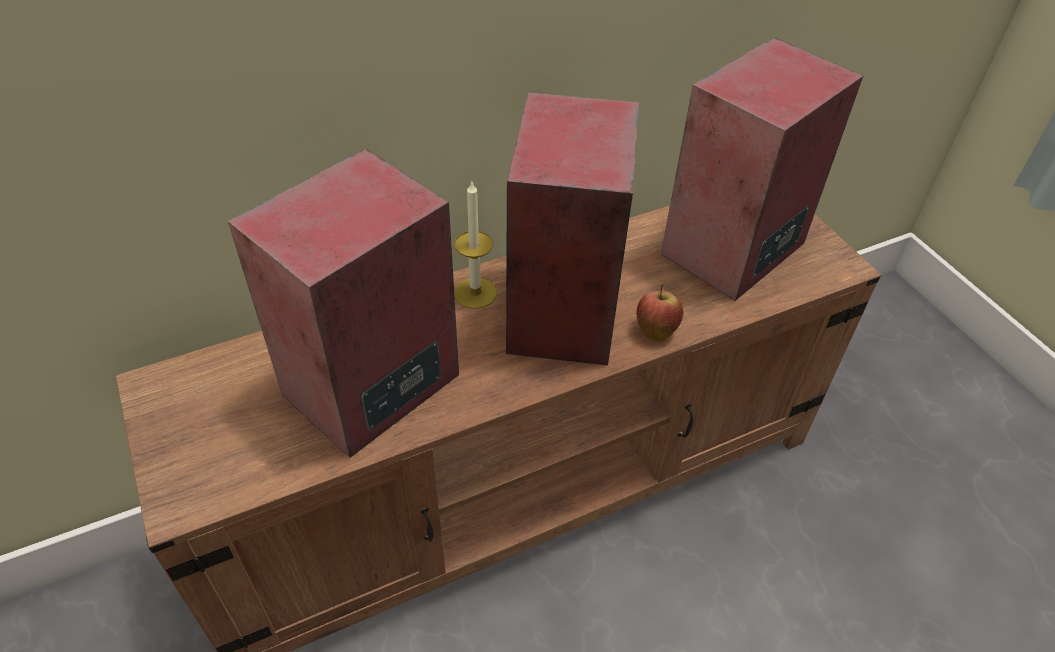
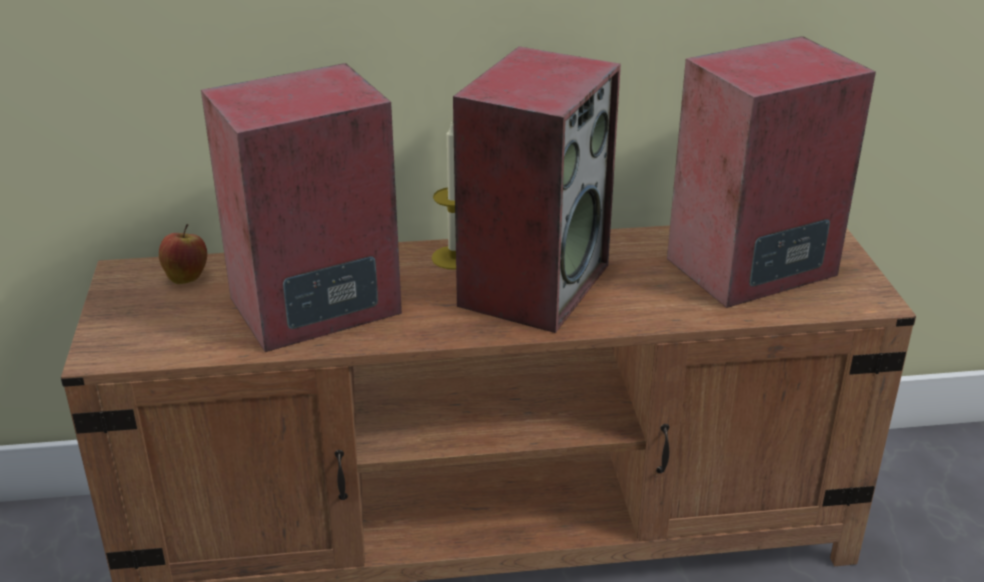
camera: 20 degrees right, 15 degrees down
apple [637,285,684,342] -> apple moved to [159,224,207,284]

